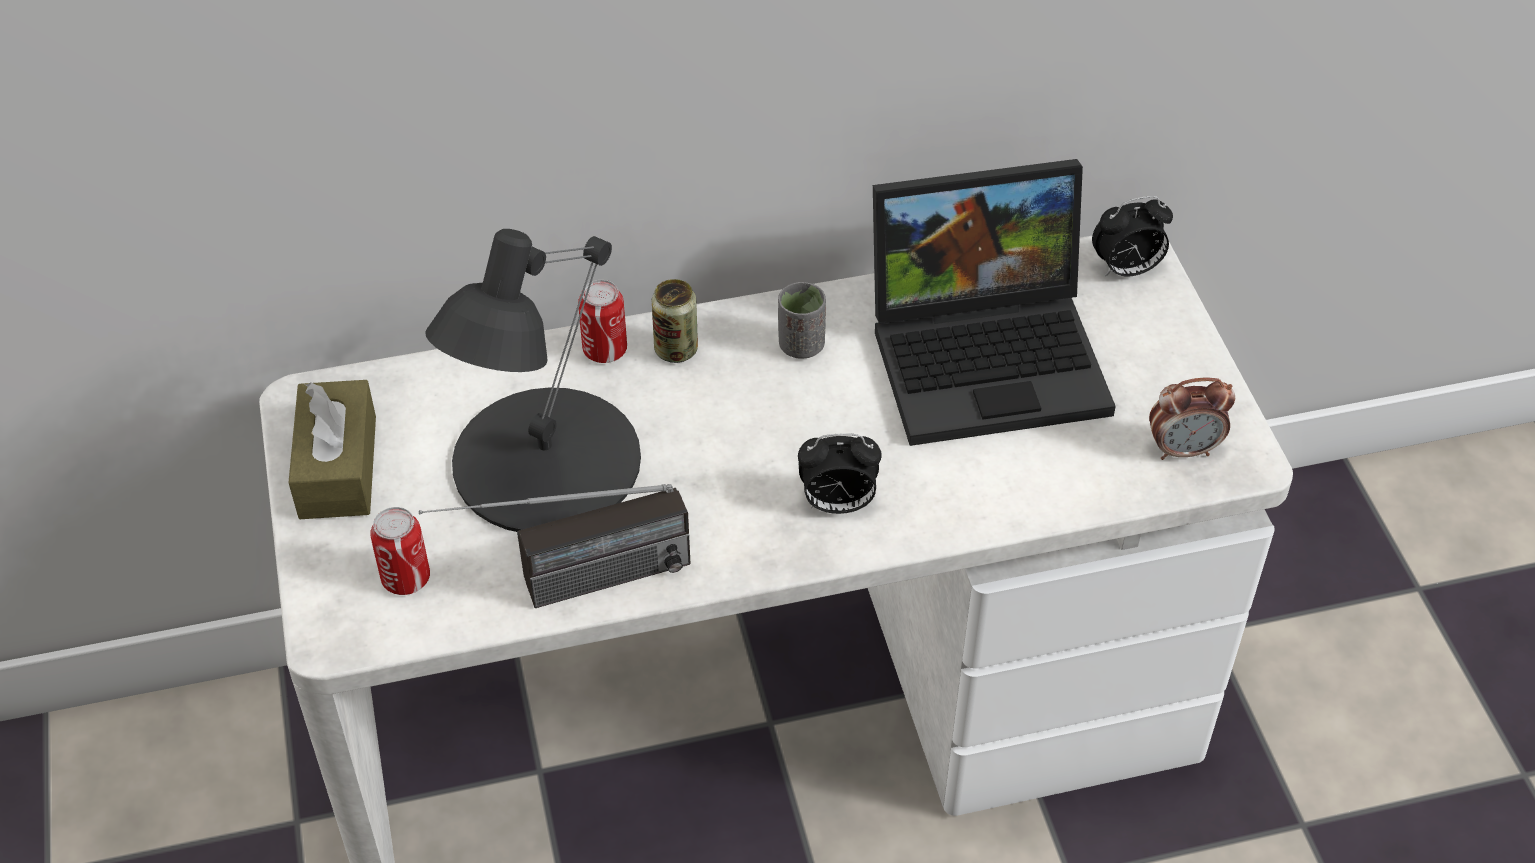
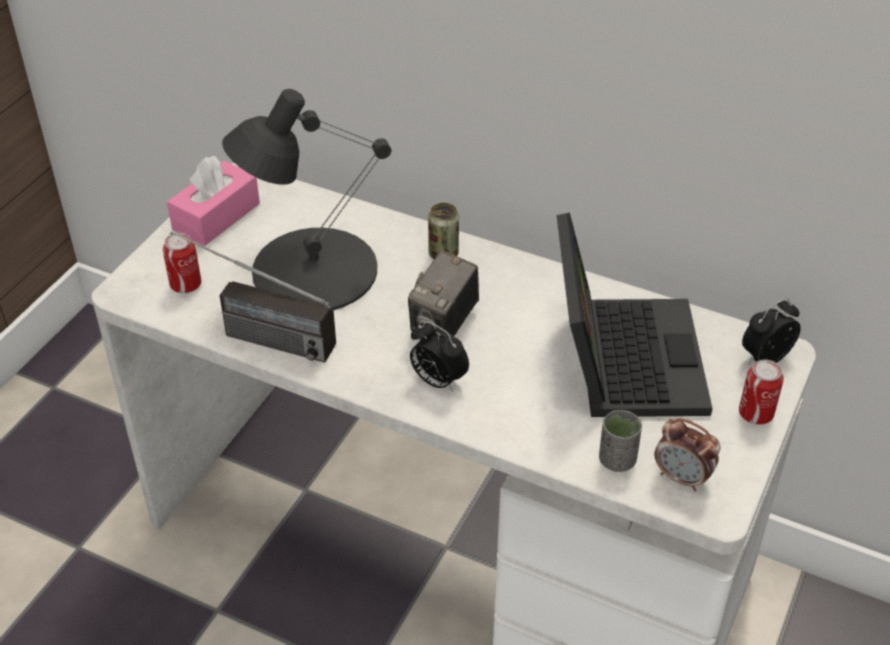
camera: 40 degrees right, 5 degrees down
brown tissue box [288,380,376,519] -> pink tissue box [167,156,260,246]
can [578,280,627,363] -> can moved to [739,360,783,425]
grey cup [778,282,826,359] -> grey cup moved to [599,410,642,472]
laptop [873,159,1116,446] -> laptop turned 120 degrees counterclockwise [557,212,712,417]
alarm clock [1092,196,1173,277] -> alarm clock turned 120 degrees clockwise [742,298,801,365]
none -> camera [408,250,479,336]

